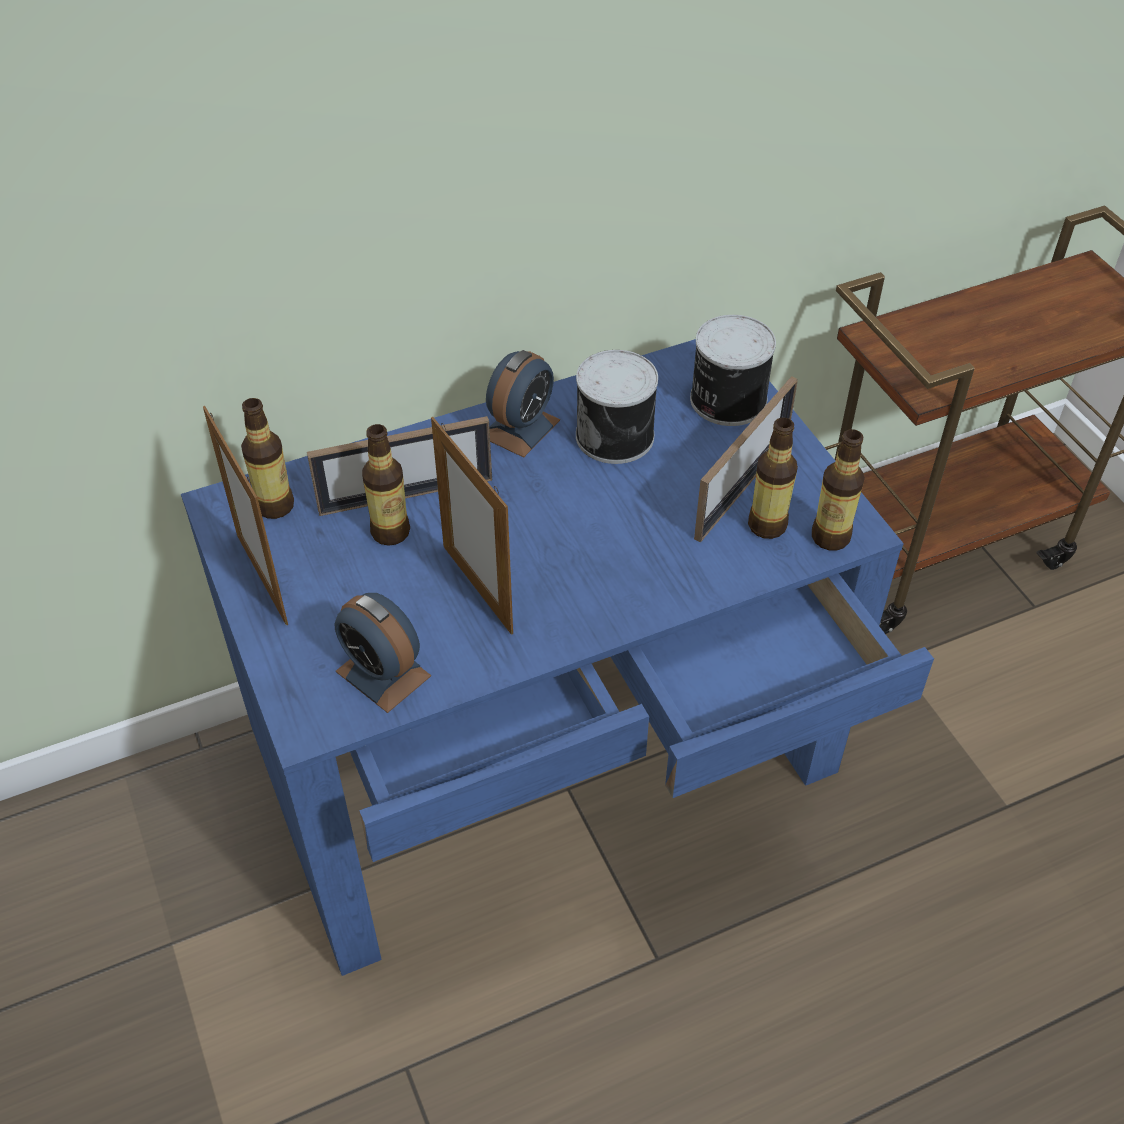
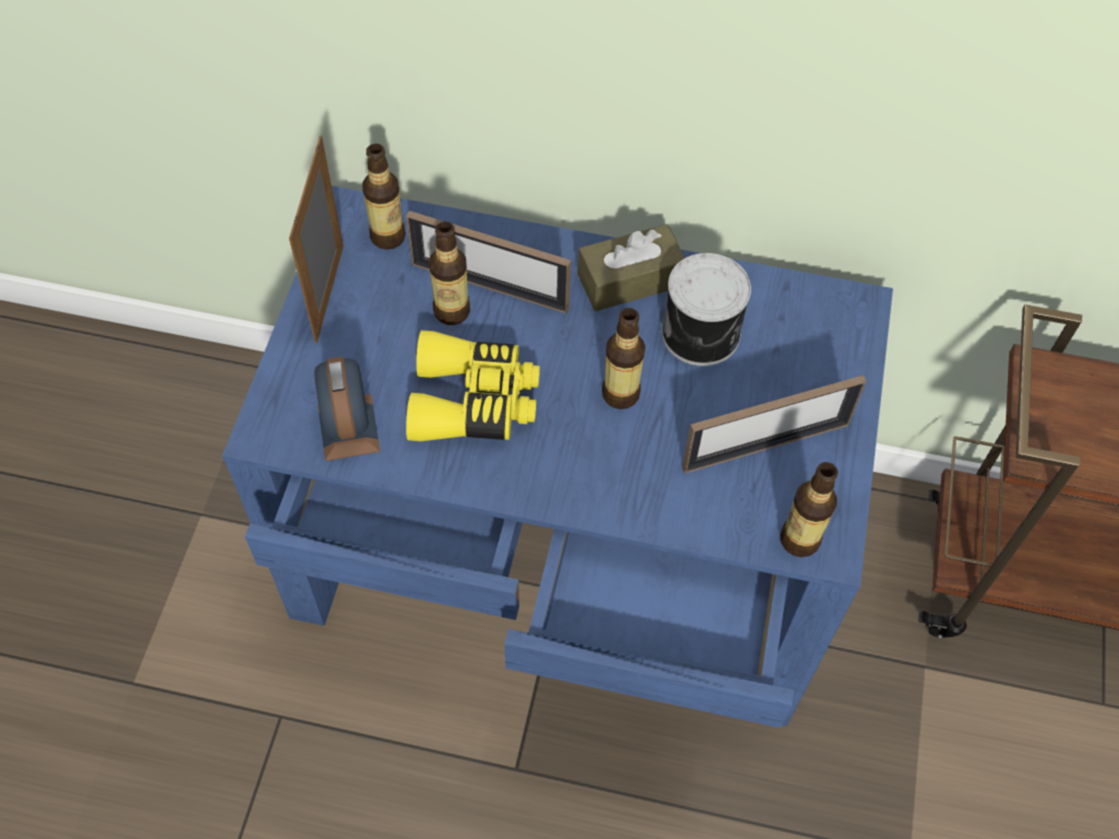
camera: 35 degrees right, 10 degrees up
picture frame [431,417,513,635] -> yellow binoculars [406,330,540,441]
alarm clock [486,350,560,458] -> brown tissue box [577,224,685,311]
can [690,315,776,426] -> none
bottle [748,418,798,539] -> bottle moved to [602,308,645,409]

